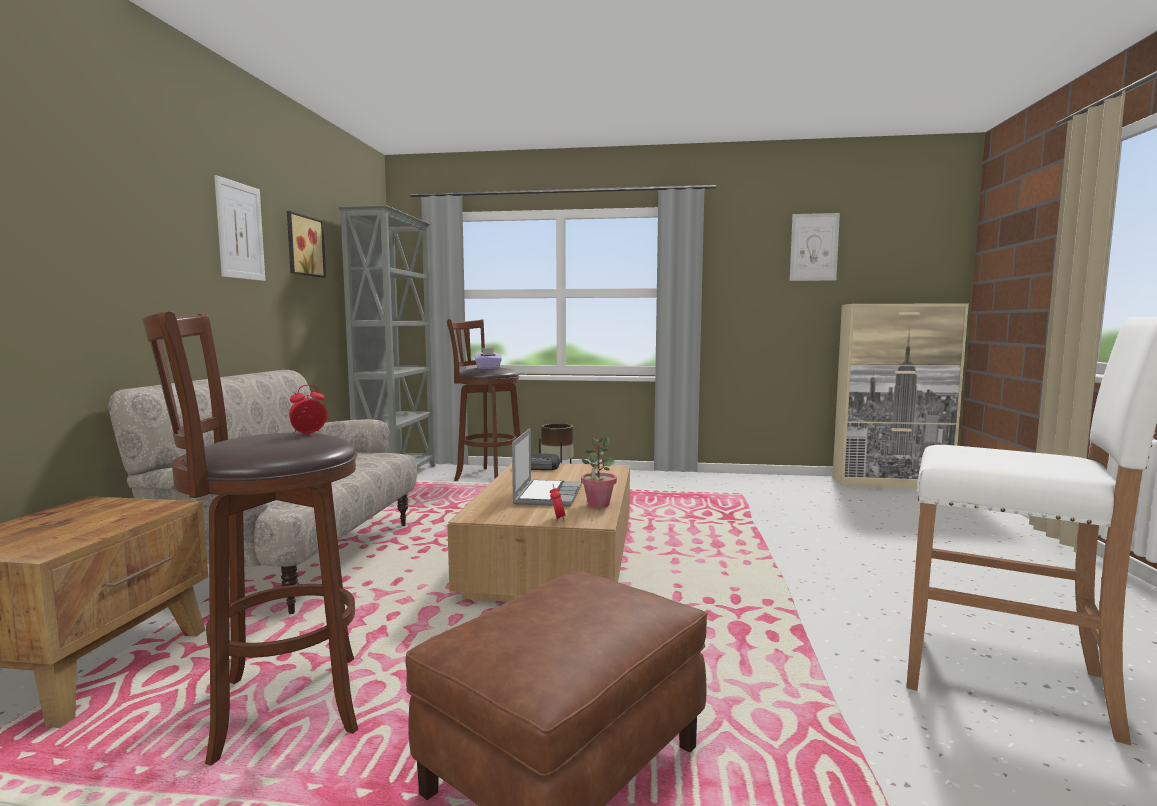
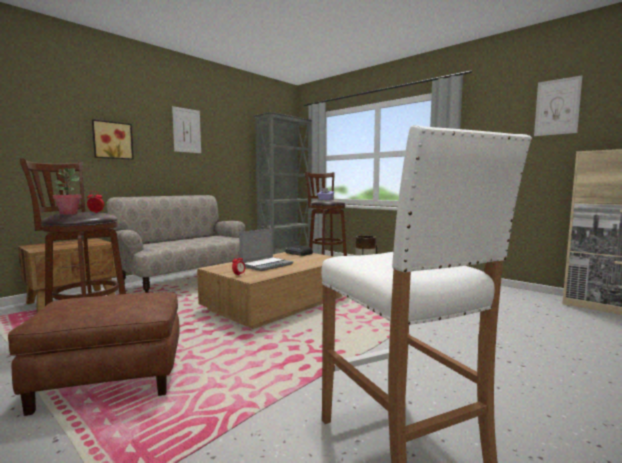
camera: 35 degrees right, 0 degrees up
picture [287,211,326,278] -> picture moved to [92,119,134,160]
potted plant [581,437,617,508] -> potted plant moved to [53,168,82,215]

